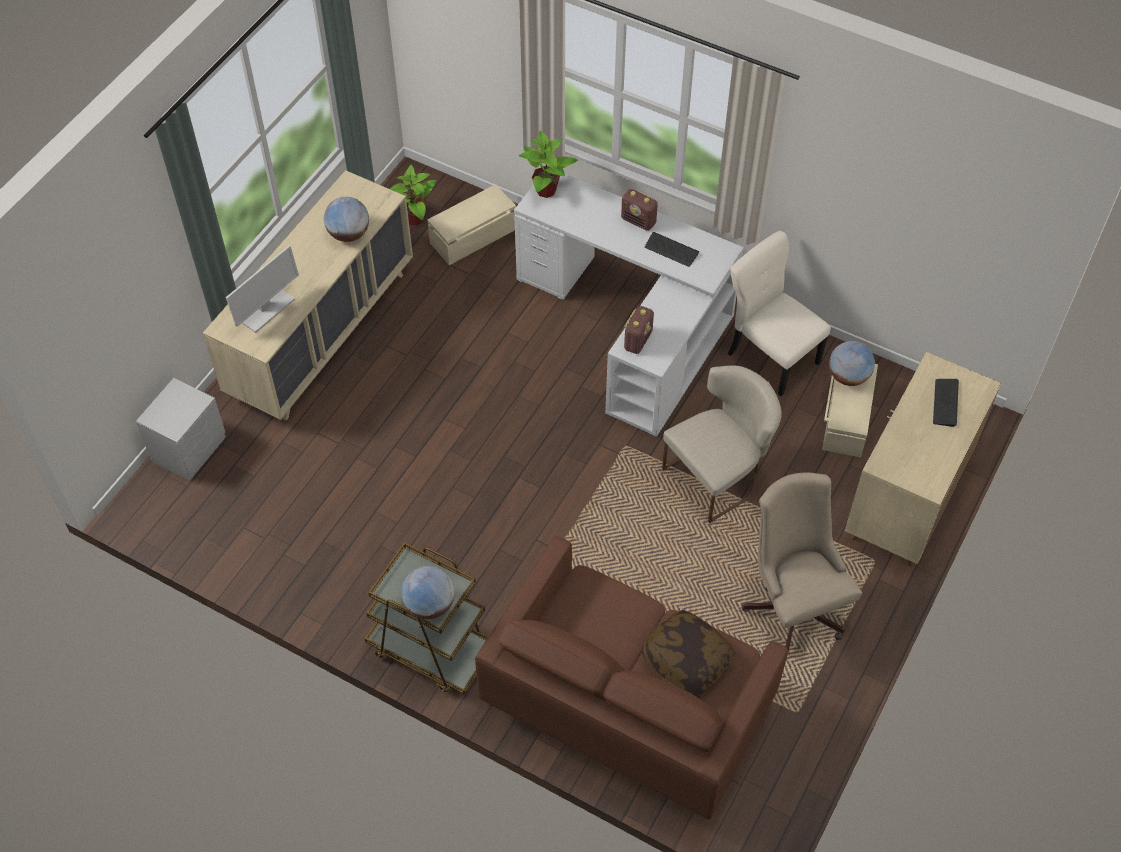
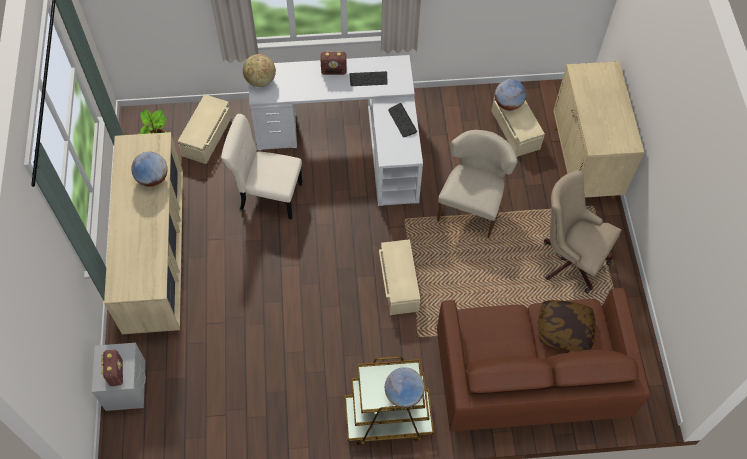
camera: 35 degrees left, 5 degrees up
monitor [226,245,299,333] -> none
potted plant [519,131,578,198] -> globe [243,54,276,87]
radio [624,306,654,354] -> radio moved to [101,350,123,386]
beige chair [728,231,831,396] -> beige chair moved to [221,114,302,220]
keyboard [933,379,959,427] -> keyboard moved to [388,103,417,138]
none -> beige storage box [379,239,420,315]

